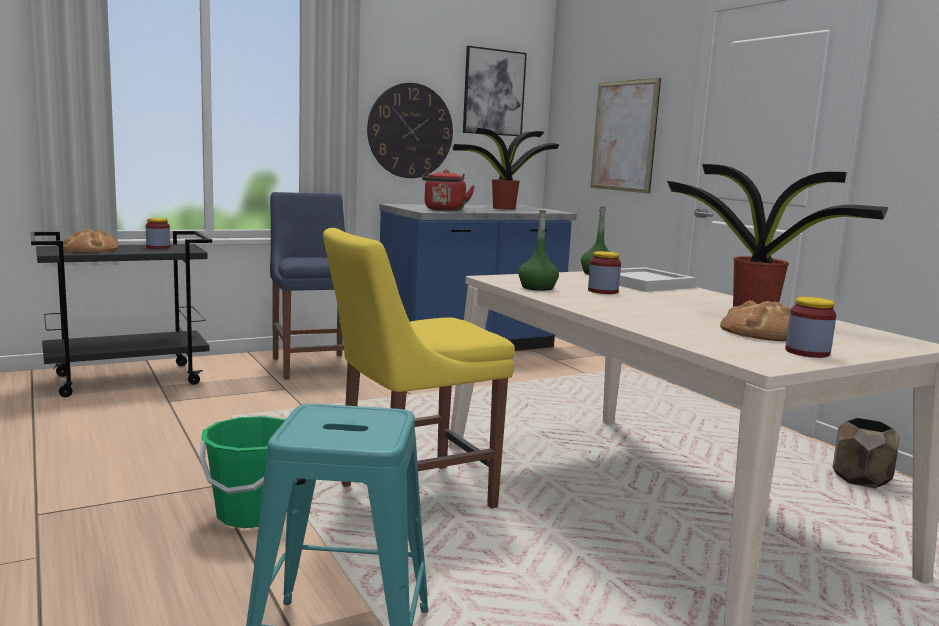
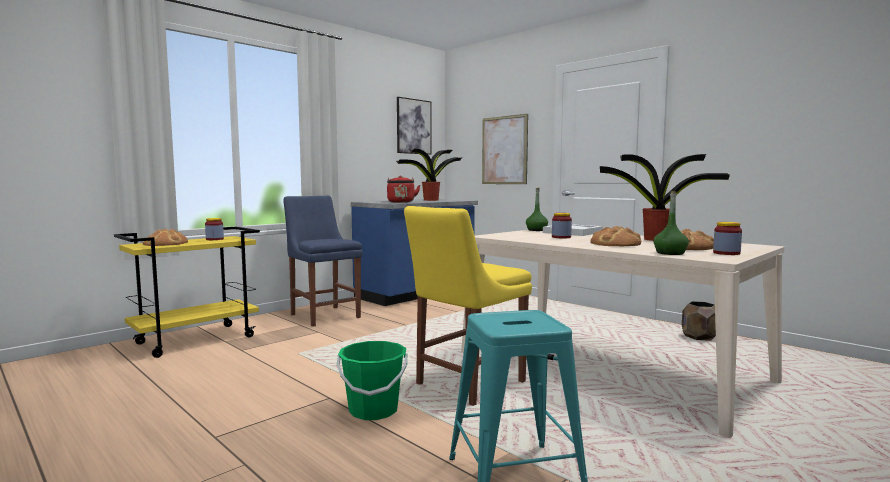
camera: 15 degrees left, 5 degrees down
black cart [30,231,212,397] -> yellow cart [114,227,260,358]
wall clock [367,83,453,178] -> none
green bottle [518,210,559,291] -> green bottle moved to [653,191,689,255]
none -> bread [590,226,641,246]

